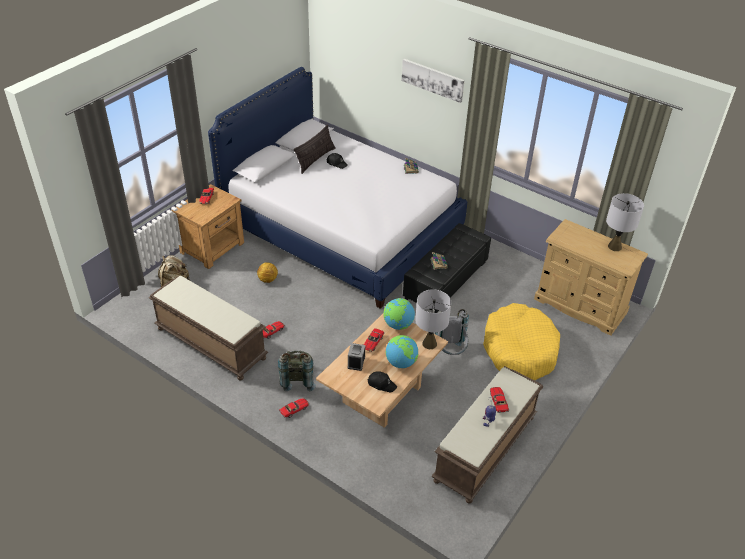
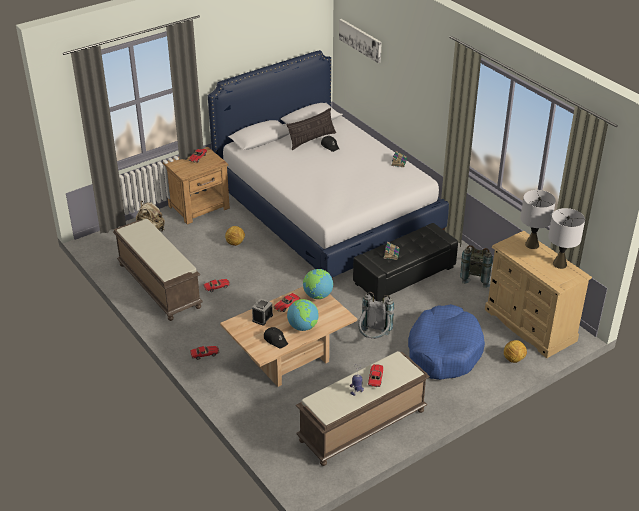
camera: 20 degrees right, 5 degrees down
grey backpack [278,351,316,391] -> grey backpack moved to [460,245,493,288]
picture [402,59,465,103] -> picture moved to [339,19,382,63]
grey table lamp [415,289,451,349] -> grey table lamp moved to [520,190,556,249]
yellow dog bed [483,303,560,381] -> blue dog bed [408,304,485,380]
none -> football [504,340,527,363]

